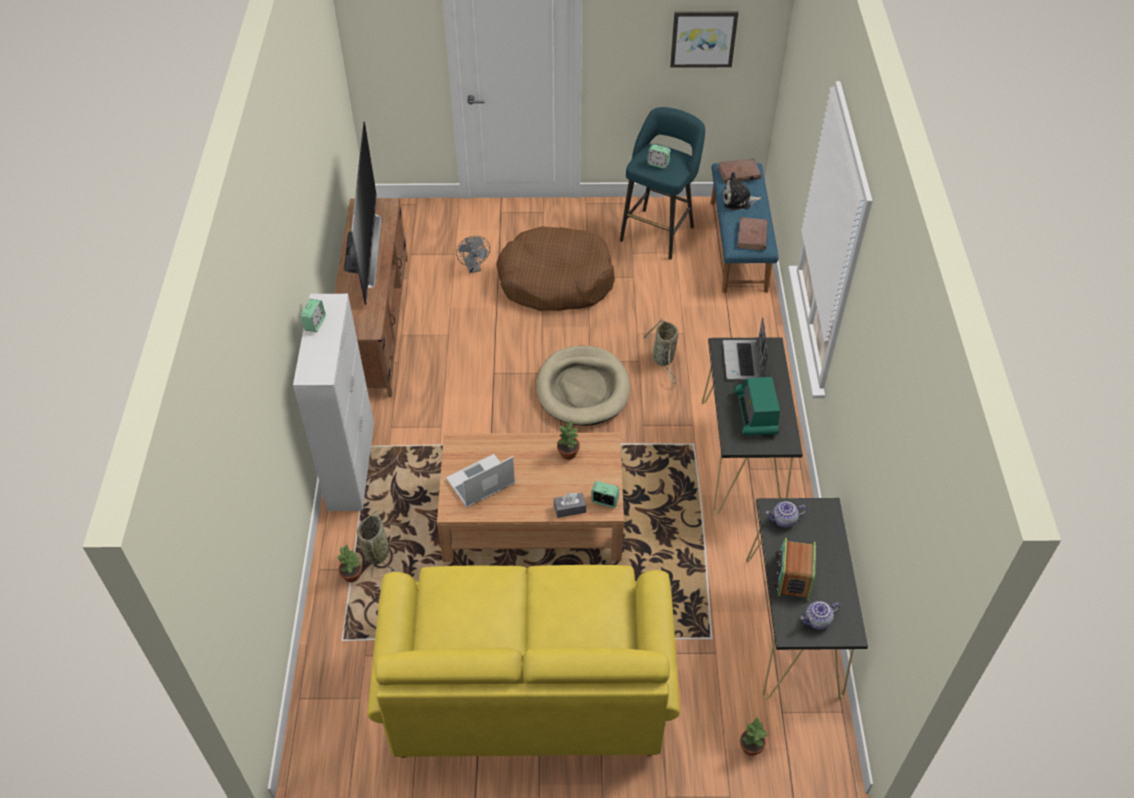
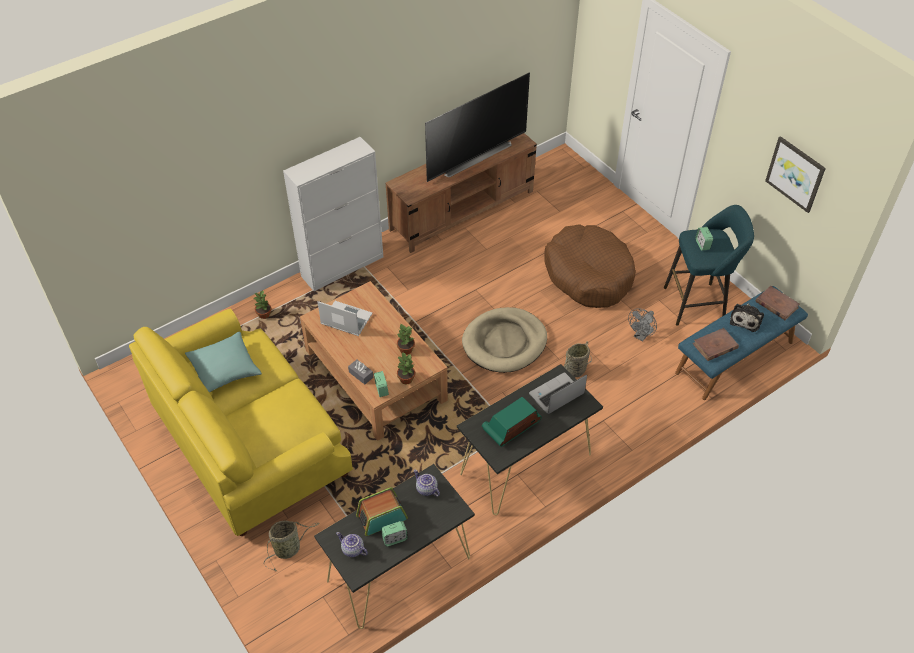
camera: 55 degrees right, 0 degrees up
alarm clock [301,299,325,332] -> alarm clock moved to [381,521,408,546]
basket [357,511,395,579] -> basket moved to [264,521,320,571]
grey fan [456,236,490,273] -> grey fan moved to [628,309,657,341]
plush toy [723,172,762,210] -> plush toy turned 120 degrees counterclockwise [730,304,764,332]
potted plant [740,717,767,756] -> potted plant moved to [397,353,415,384]
none -> turquoise pillow [185,331,262,393]

